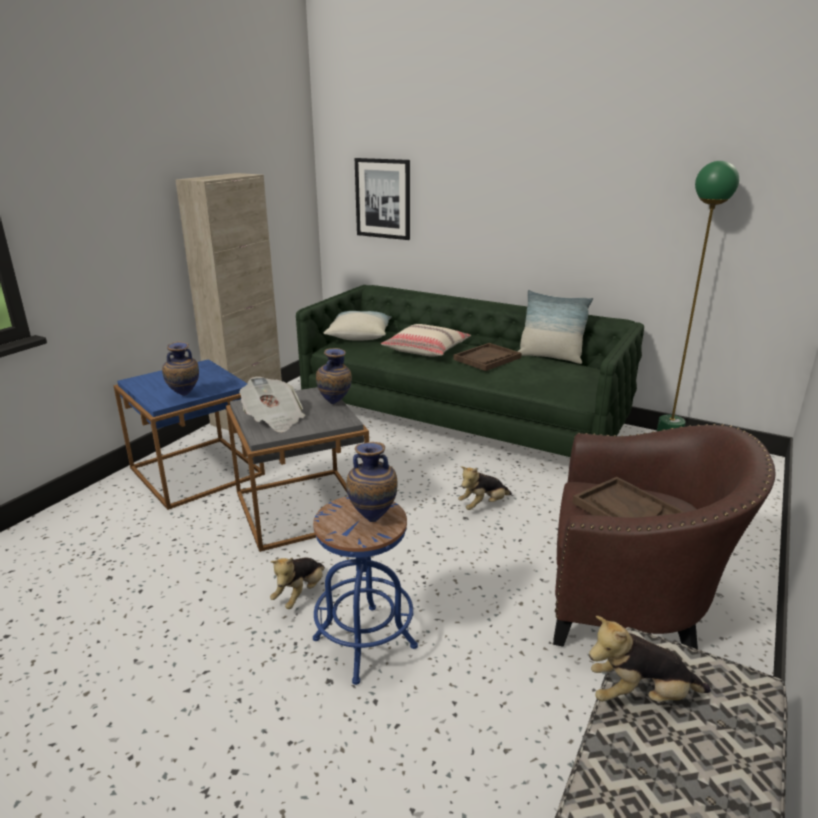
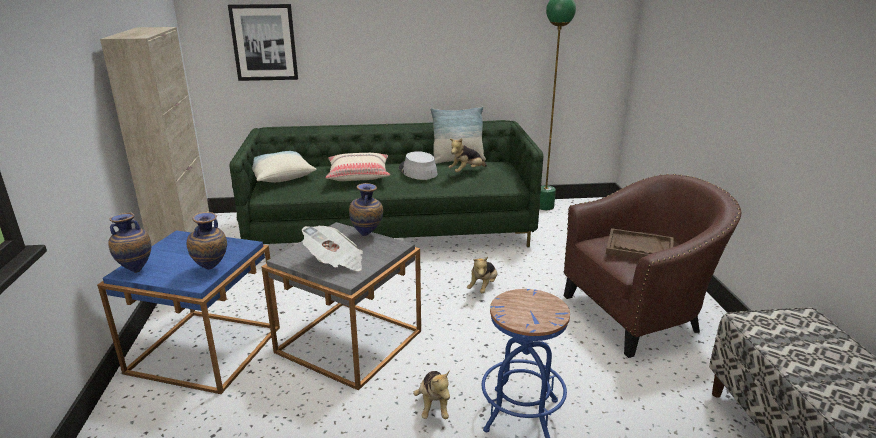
camera: 35 degrees left, 0 degrees up
vase [346,442,398,522] -> vase moved to [108,212,151,273]
brown tray [453,343,522,371] -> grey hat [399,151,437,180]
plush toy [589,616,711,702] -> plush toy moved to [449,138,487,172]

